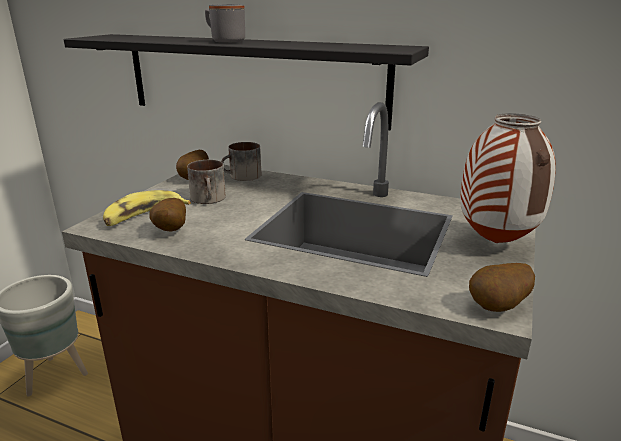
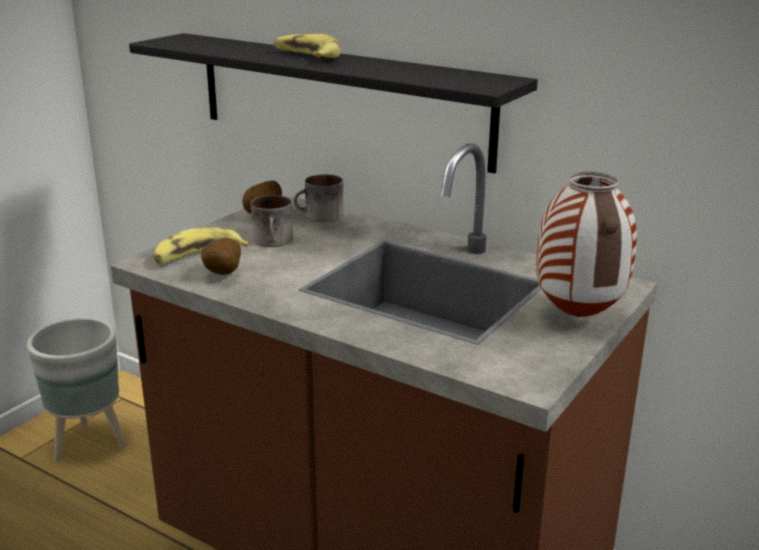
camera: 10 degrees right, 0 degrees up
grey mug [205,4,245,43] -> banana [274,34,340,58]
potato [469,263,535,312] -> none

